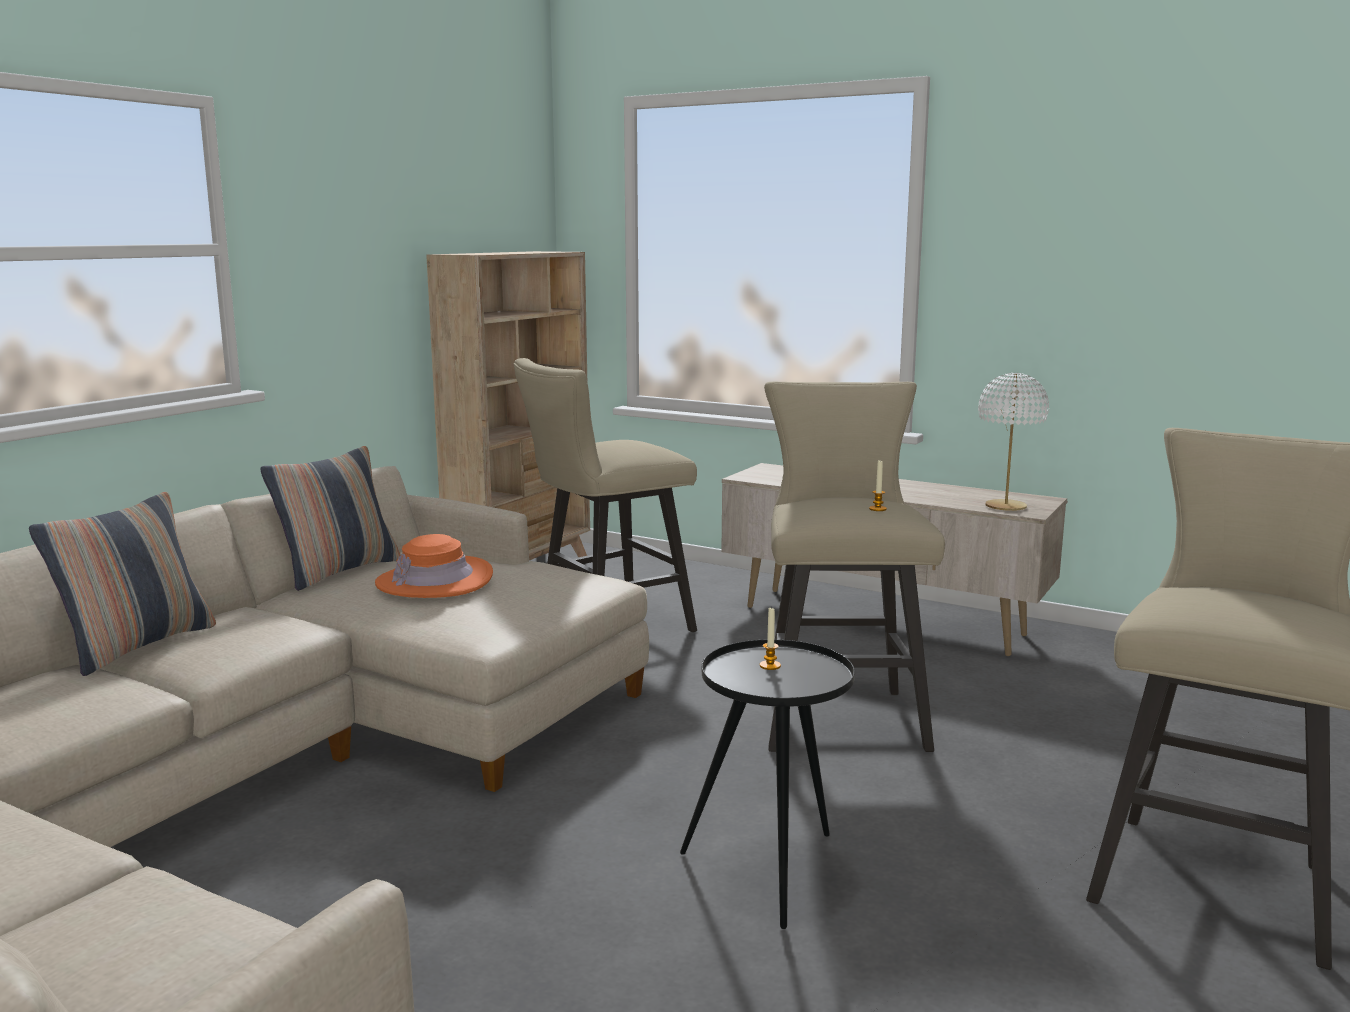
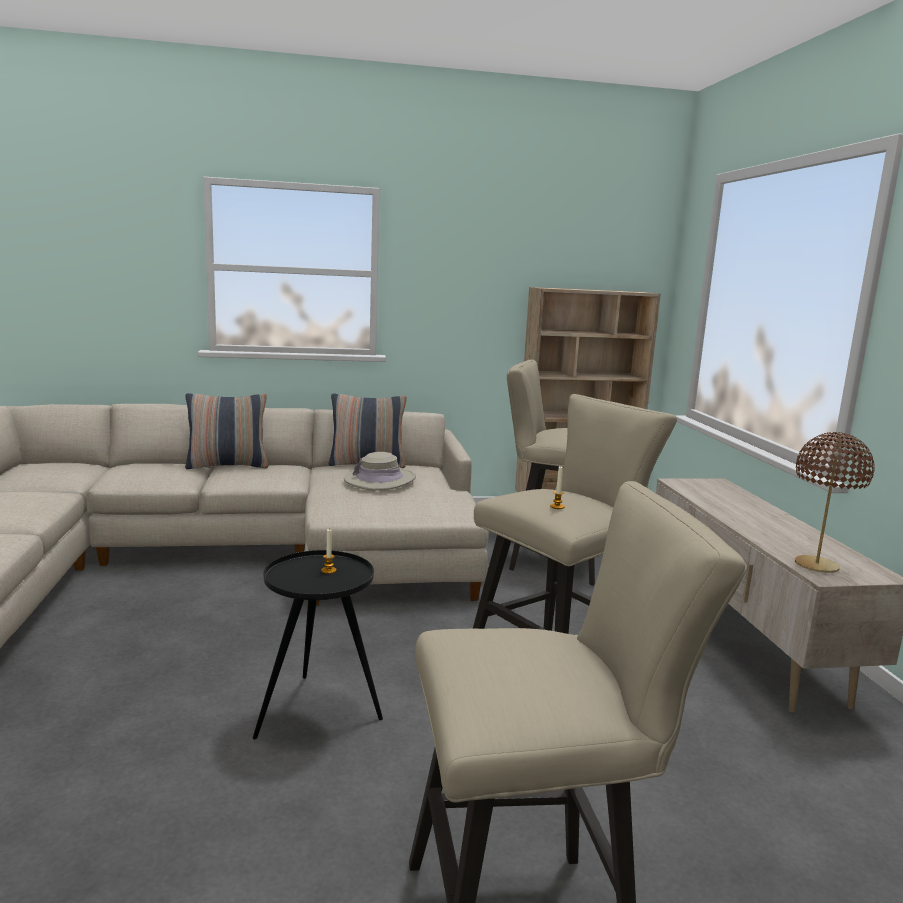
camera: 50 degrees right, 0 degrees up
orange hat [375,534,493,598] -> beige hat [344,452,416,491]
white table lamp [978,373,1049,511] -> brown table lamp [795,432,875,573]

